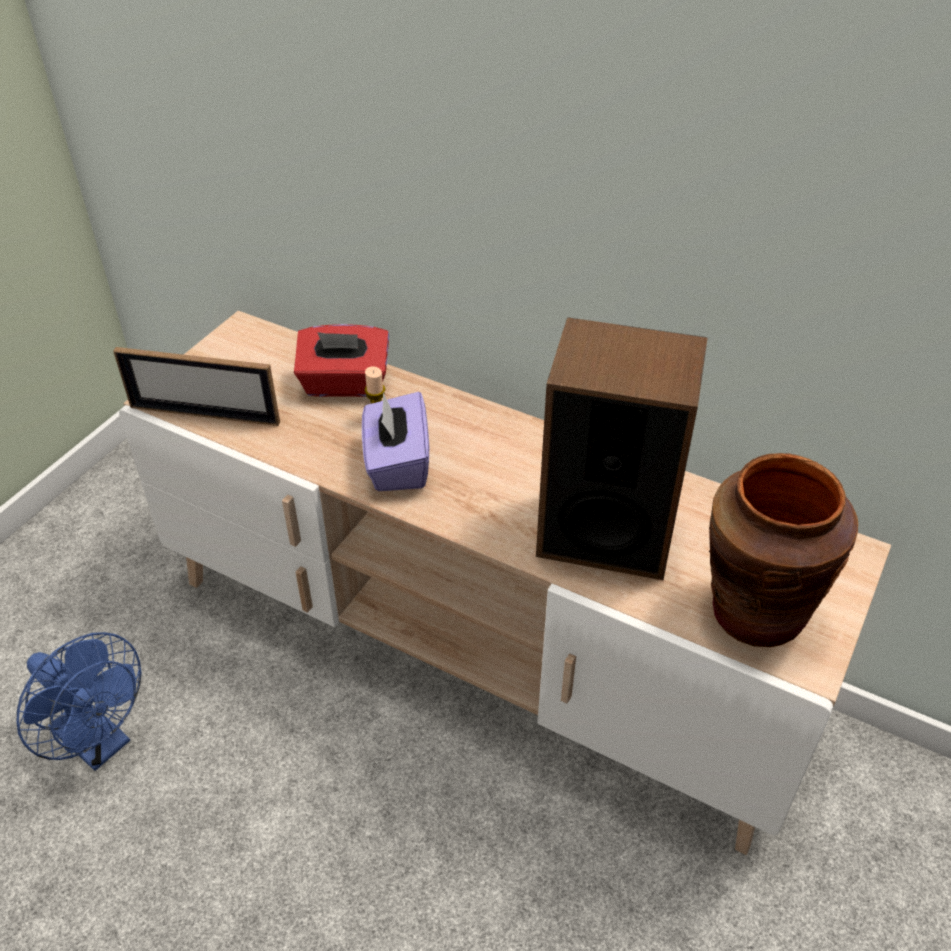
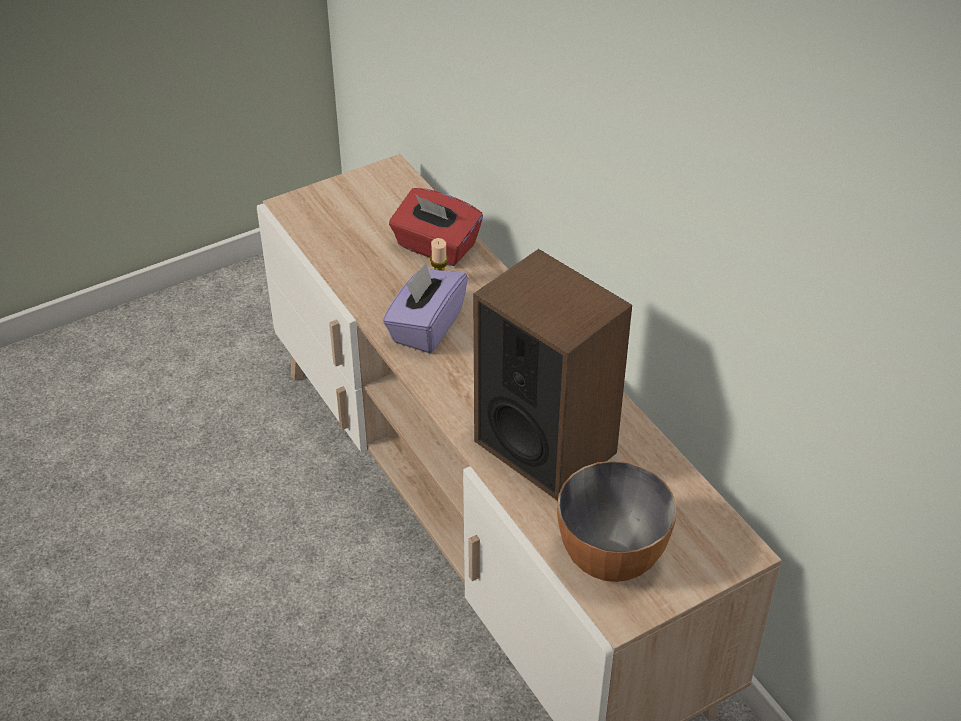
camera: 30 degrees right, 0 degrees up
blue fan [17,632,142,771] -> none
picture frame [113,347,280,426] -> none
brown vase [709,453,858,647] -> bowl [557,461,676,582]

